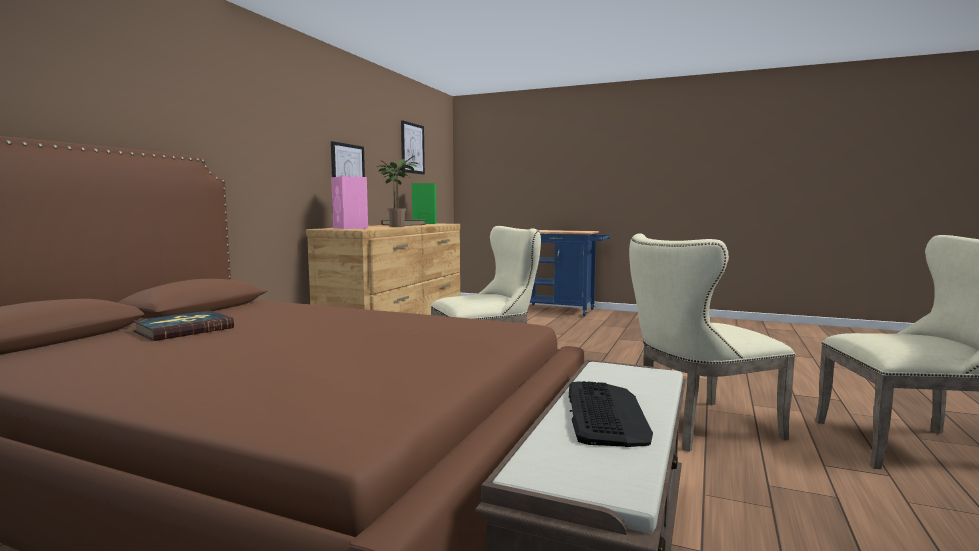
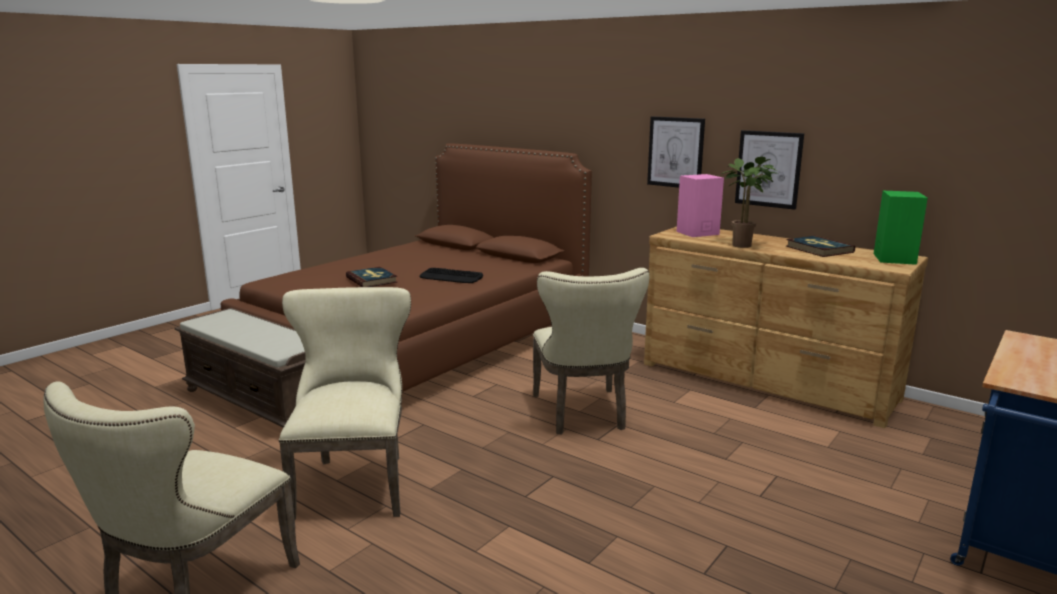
camera: 105 degrees right, 10 degrees up
book [133,310,234,341] -> book moved to [346,267,398,287]
picture [401,120,425,174] -> picture moved to [647,116,705,188]
keyboard [569,381,653,447] -> keyboard moved to [419,268,483,283]

